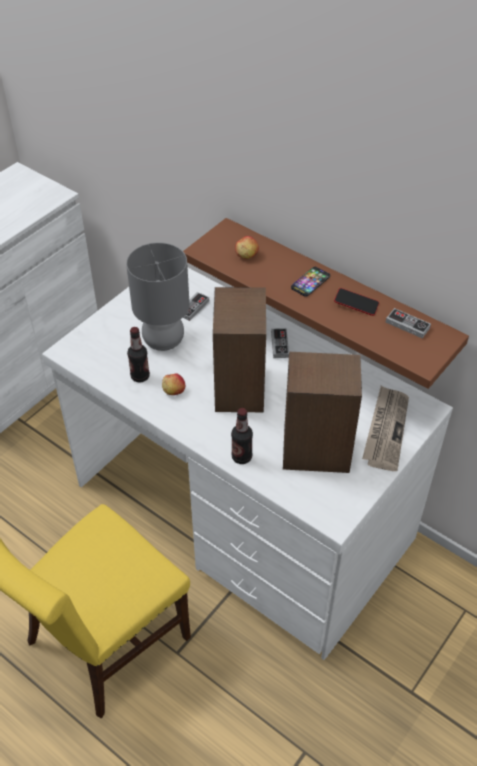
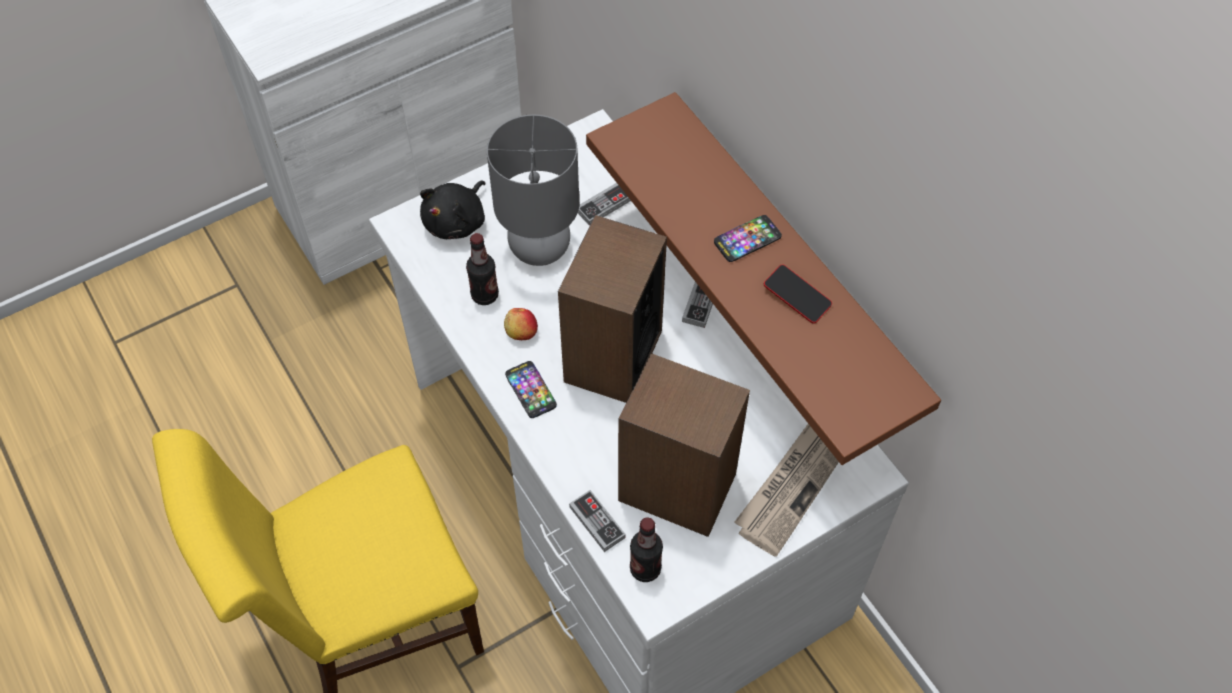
camera: 20 degrees right, 10 degrees up
bottle [231,408,253,464] -> bottle moved to [630,518,663,582]
apple [235,236,259,259] -> none
game controller [386,308,431,338] -> game controller moved to [569,490,626,552]
none -> black plush toy [420,181,486,239]
none -> phone [505,361,557,418]

